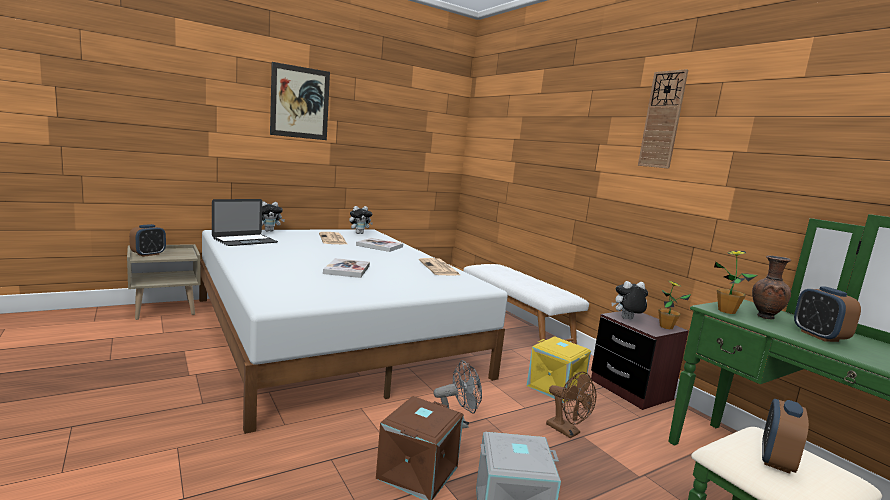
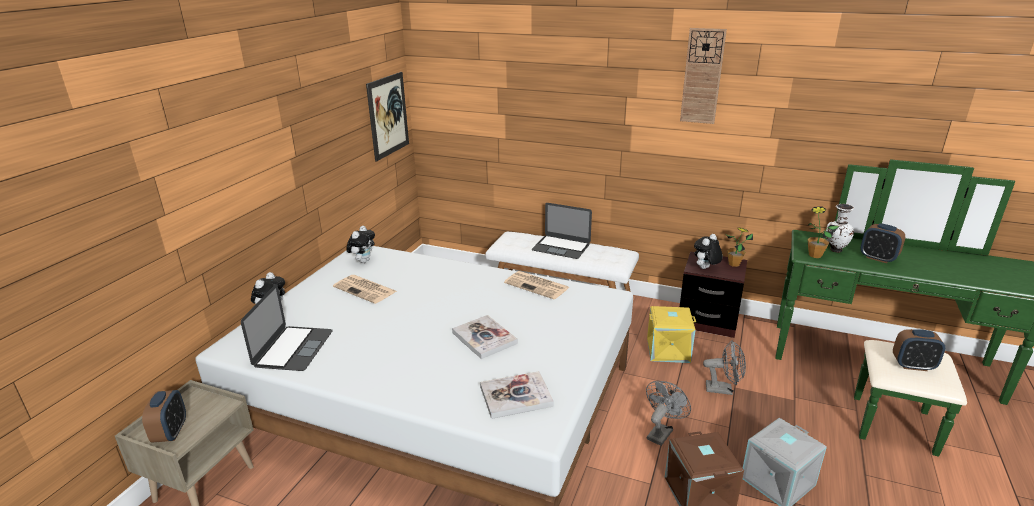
camera: 35 degrees left, 15 degrees up
picture [270,62,330,140] -> picture moved to [366,72,409,162]
book [356,238,403,252] -> book moved to [480,371,554,419]
brown fan [546,372,596,439] -> grey fan [703,340,746,395]
brown vase [752,255,791,319] -> white vase [826,204,854,253]
alarm clock [762,399,809,474] -> alarm clock turned 75 degrees counterclockwise [893,329,945,371]
none -> laptop [532,203,592,259]

